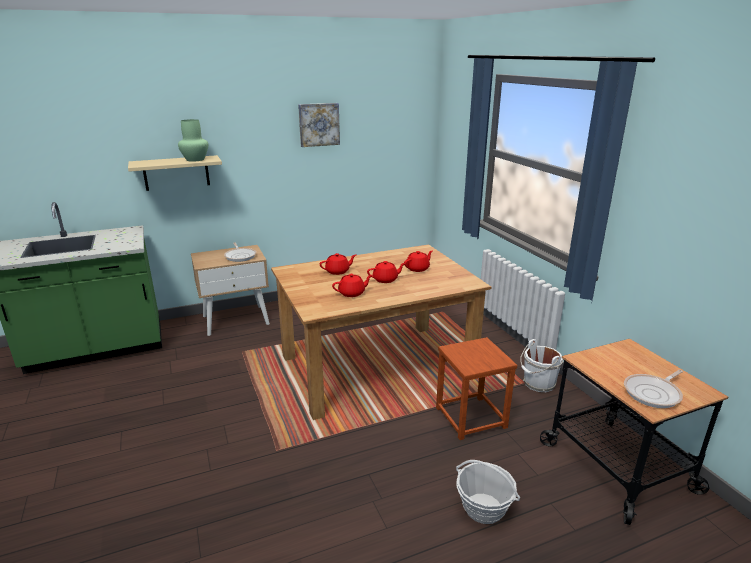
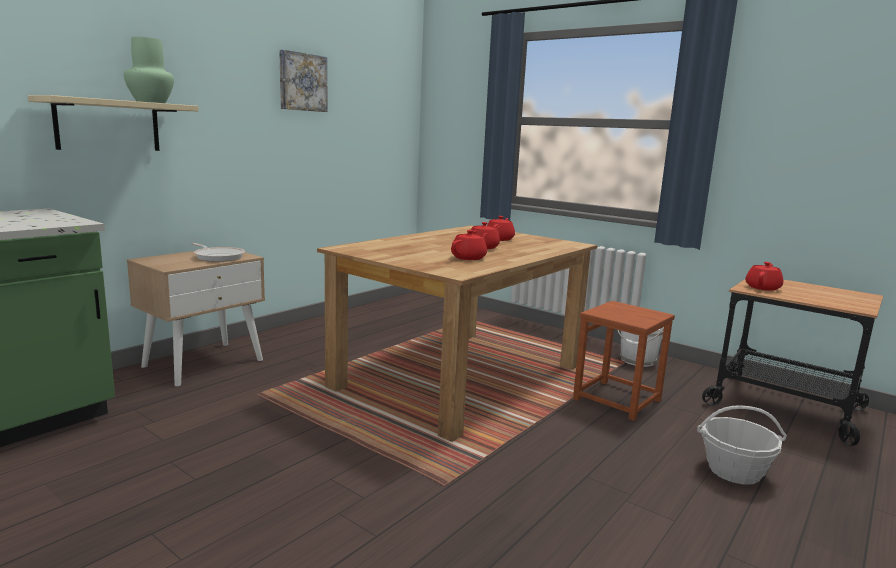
camera: 30 degrees left, 10 degrees down
red teapot [320,253,356,275] -> red teapot moved to [745,262,783,291]
frying pan [624,370,683,408] -> none

